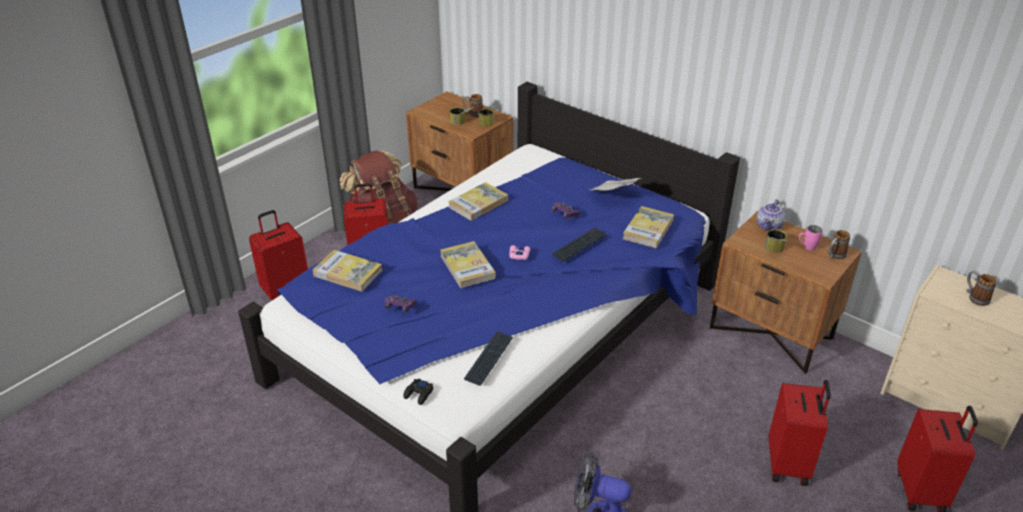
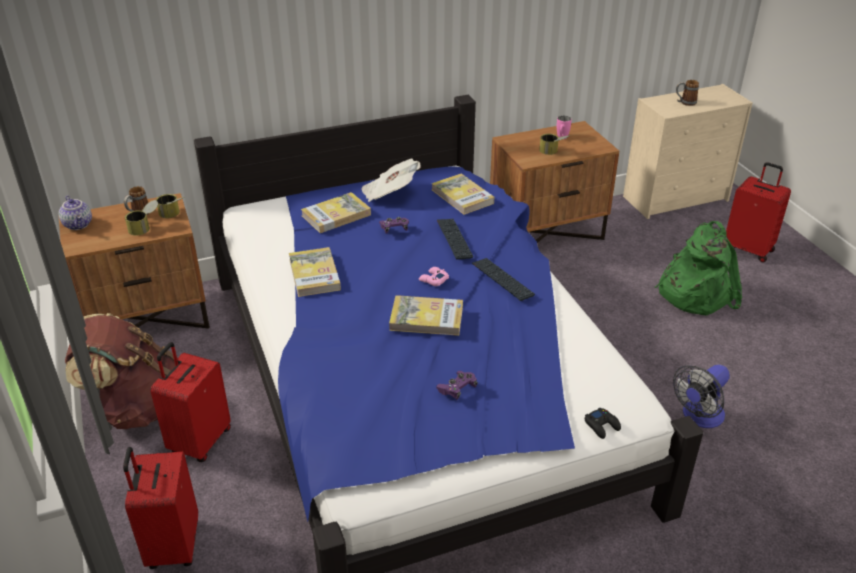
camera: 60 degrees left, 0 degrees up
book [313,250,383,292] -> book moved to [301,192,371,233]
keyboard [464,331,513,386] -> keyboard moved to [472,258,535,301]
teapot [757,199,785,231] -> teapot moved to [59,195,92,230]
red suitcase [769,380,831,486] -> green backpack [655,221,742,315]
mug [828,230,850,259] -> none

